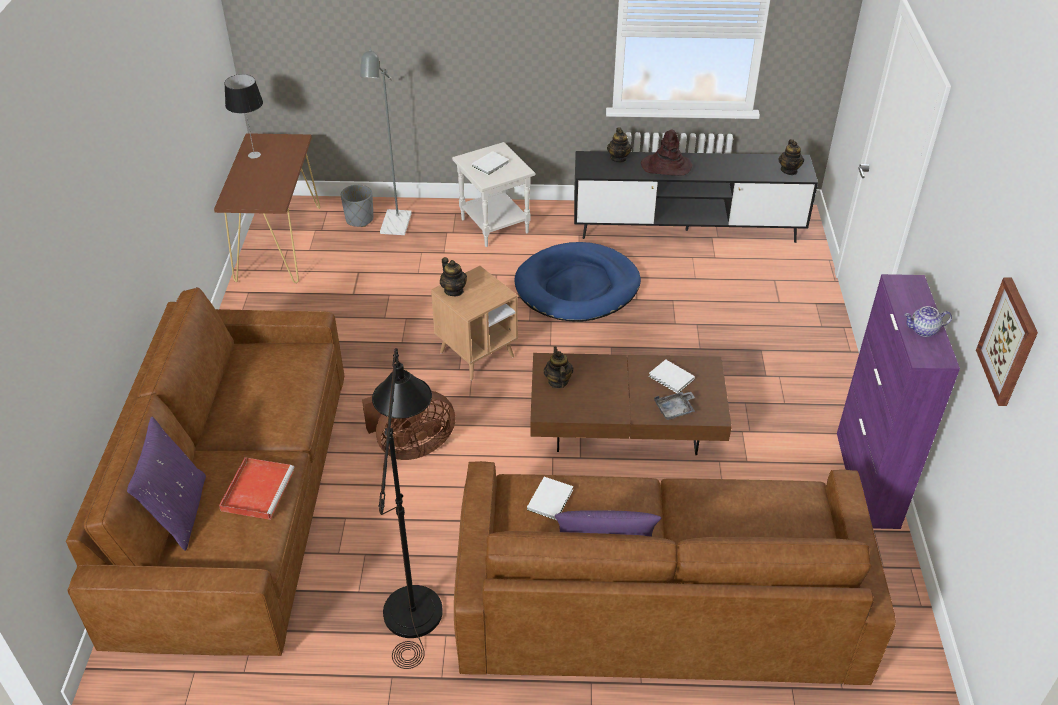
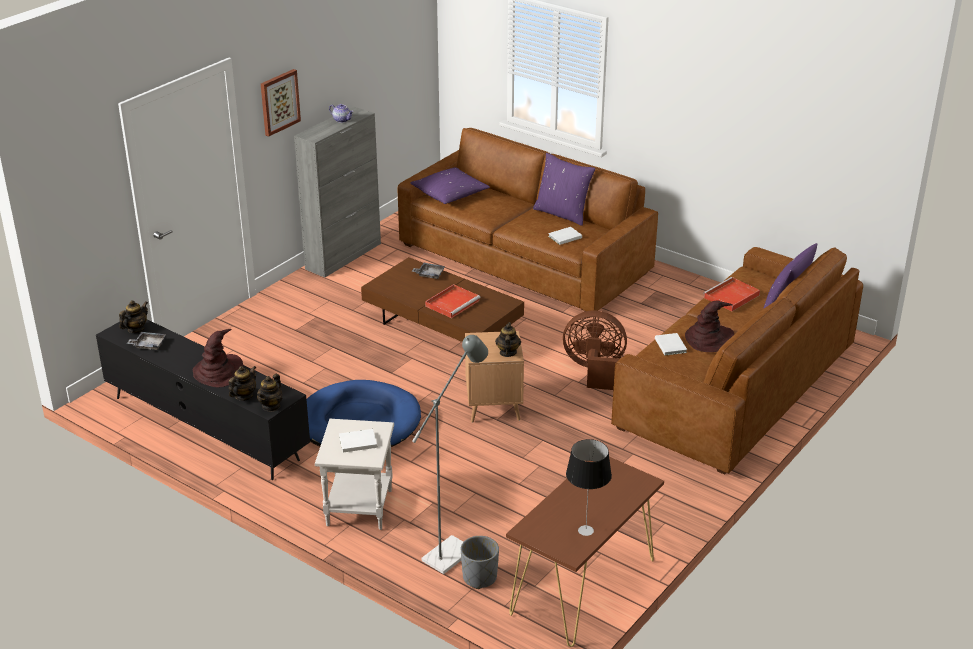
camera: 145 degrees left, 10 degrees down
black floor lamp [372,348,443,669] -> none
teapot [544,346,574,388] -> teapot moved to [257,374,283,412]
white book [649,359,695,393] -> white book moved to [655,333,687,355]
purple cabinet [837,274,960,529] -> grey cabinet [294,107,381,278]
picture [976,277,1038,406] -> picture moved to [261,69,301,137]
none -> grey tray [127,332,166,350]
none -> purple pillow [410,167,490,204]
none -> red tray [425,284,480,318]
none -> brown hat [685,300,734,352]

